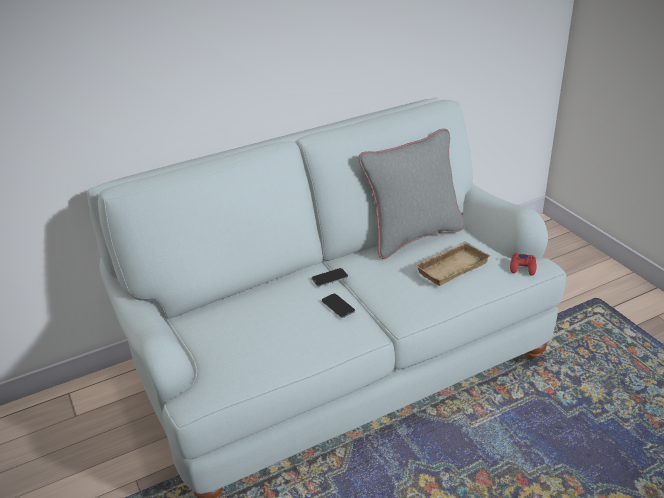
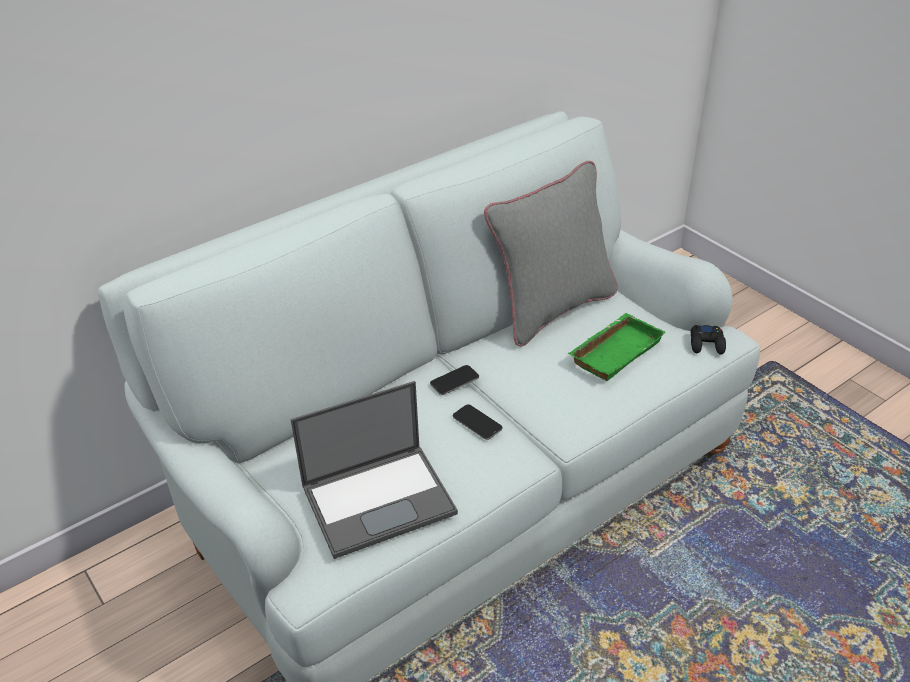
camera: 10 degrees left, 5 degrees up
beige tray [414,241,490,286] -> green tray [568,313,666,381]
red game controller [510,253,537,276] -> black game controller [691,325,726,355]
none -> laptop [291,381,458,559]

